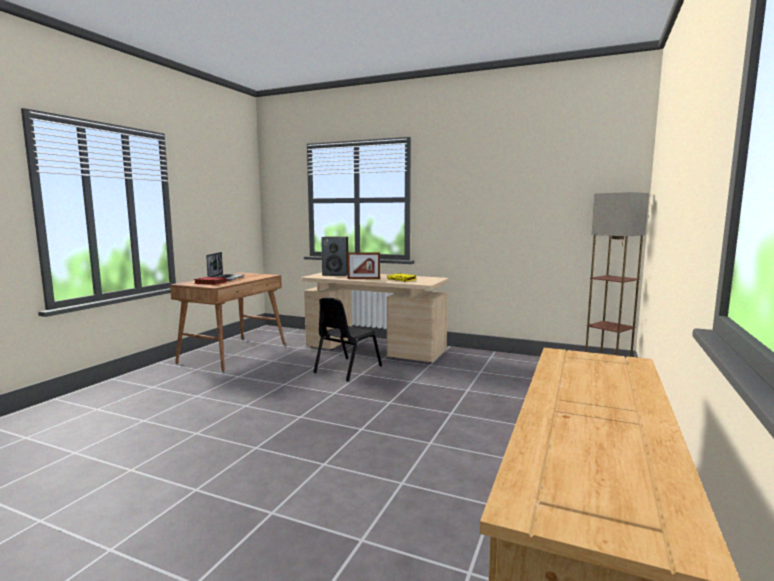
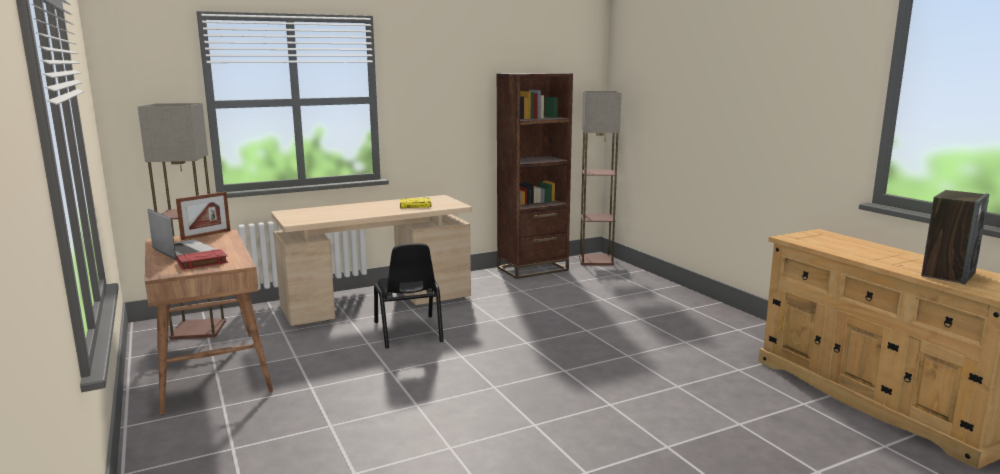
camera: 50 degrees left, 5 degrees up
speaker [321,236,348,276] -> speaker moved to [921,190,989,285]
picture frame [347,252,380,279] -> picture frame moved to [176,192,231,240]
none -> floor lamp [138,103,226,340]
none -> brown bookcase [496,73,573,279]

